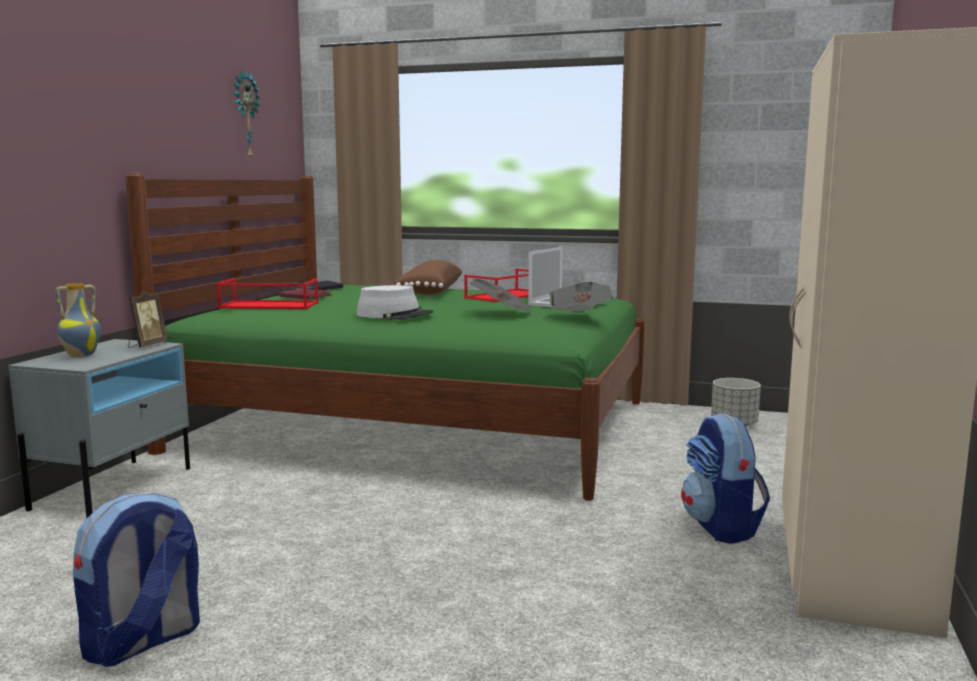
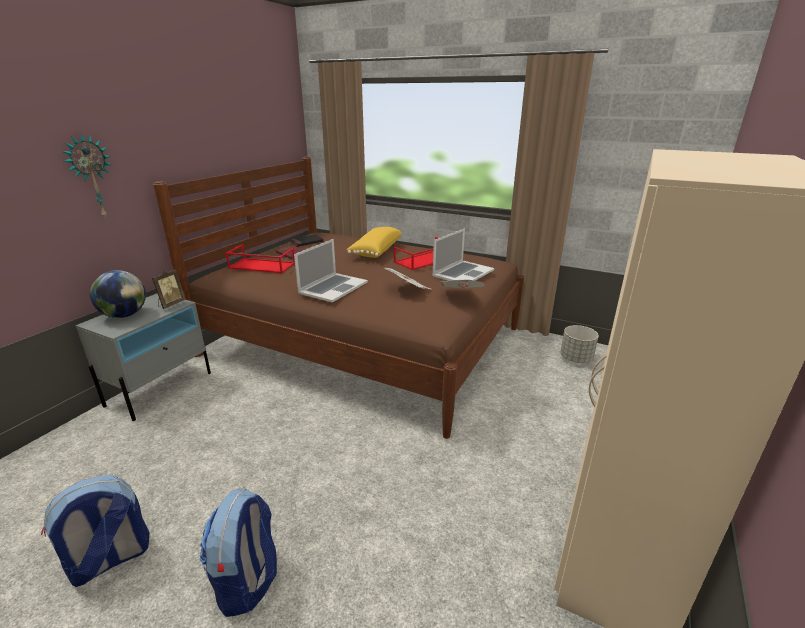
camera: 10 degrees right, 15 degrees up
vase [55,283,101,357] -> globe [90,270,146,318]
green bed [125,172,644,501] -> brown bed [153,156,524,439]
wall clock [233,71,260,159] -> wall clock moved to [62,134,111,219]
grey hat [357,285,434,320] -> laptop [294,239,368,303]
brown pillow [394,260,462,295] -> yellow pillow [347,227,402,258]
backpack [681,413,770,544] -> backpack moved to [200,488,277,617]

